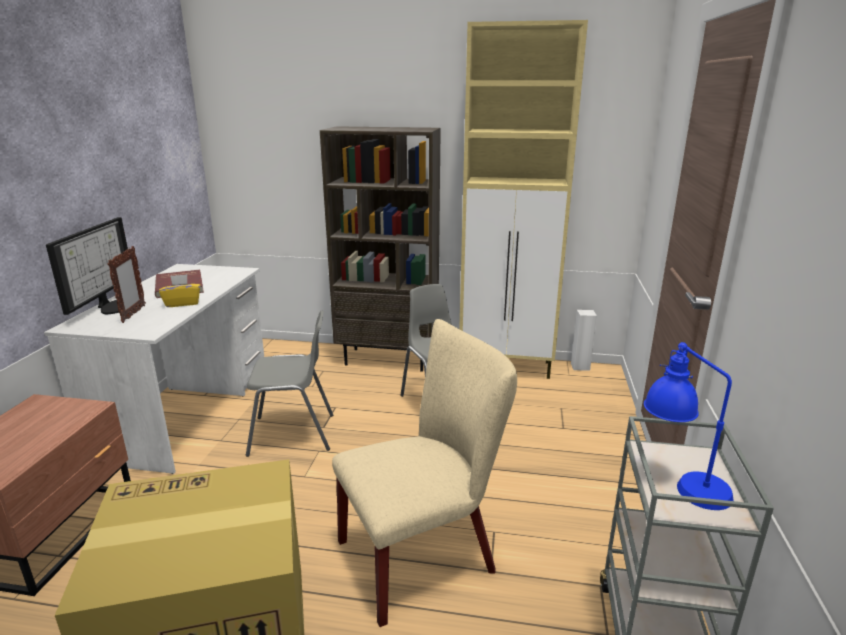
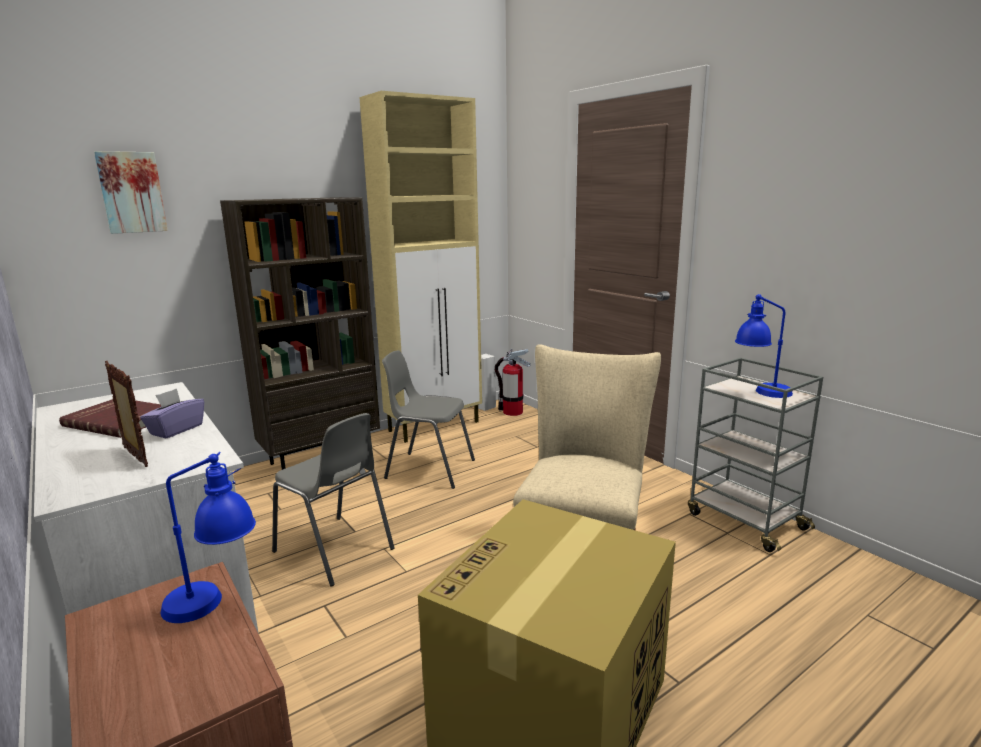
camera: 45 degrees left, 5 degrees down
monitor [46,217,128,315] -> none
yellow tissue box [159,274,201,307] -> purple tissue box [140,388,204,438]
grey chair [246,310,333,457] -> grey chair turned 90 degrees clockwise [272,413,394,586]
none -> picture [94,151,168,234]
none -> blue table lamp [161,452,256,623]
none -> fire extinguisher [495,349,530,416]

